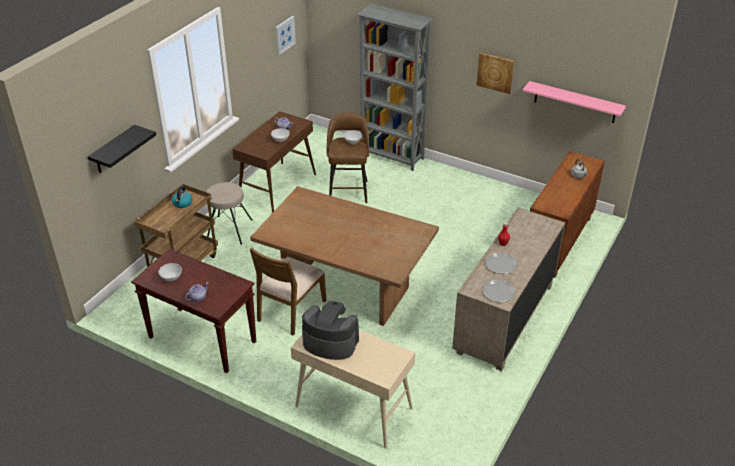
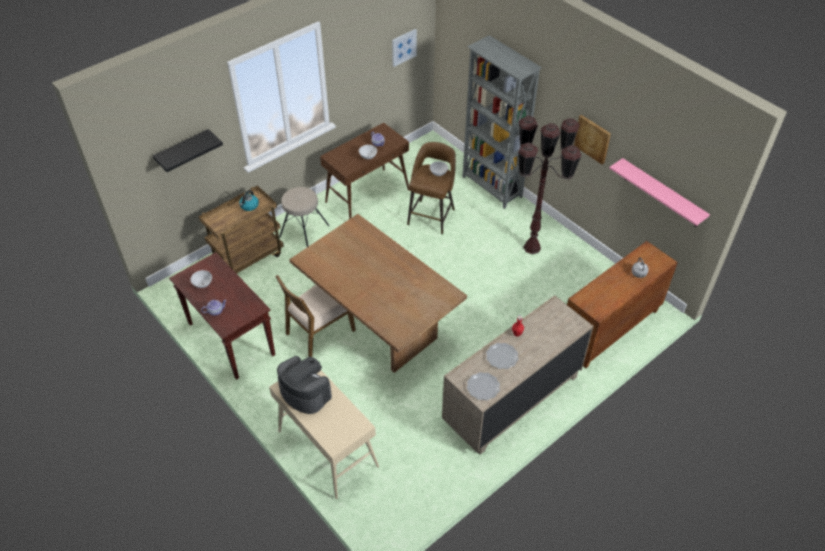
camera: 20 degrees right, 10 degrees up
none -> brown floor lamp [518,116,581,254]

